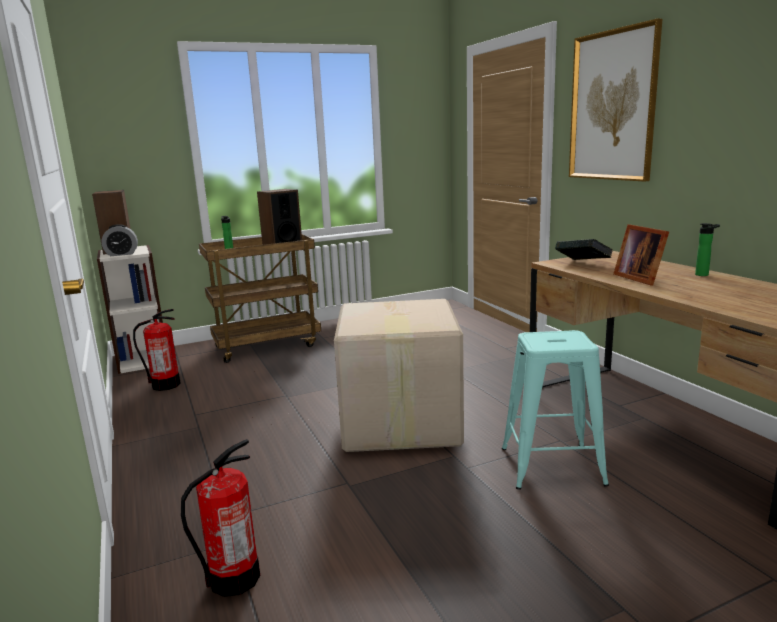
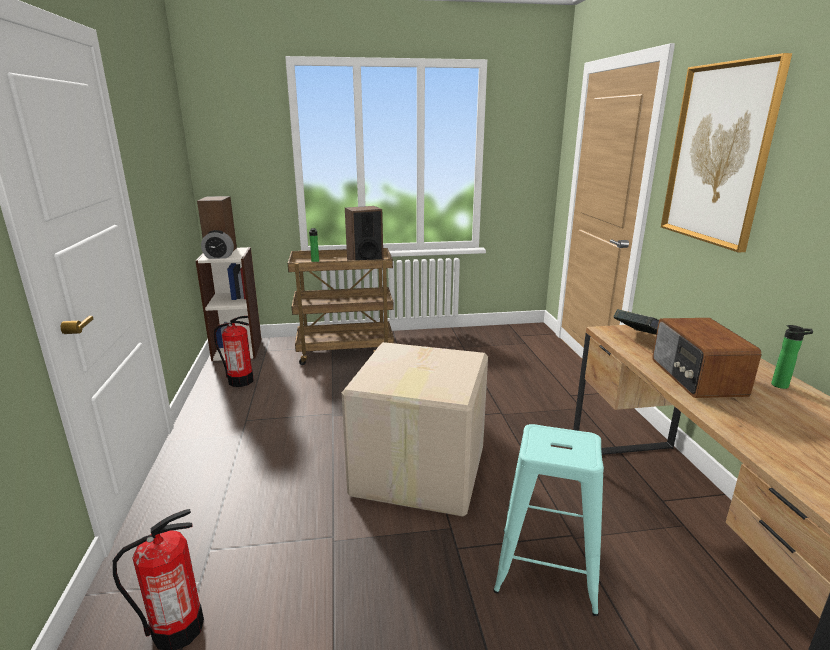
camera: 15 degrees right, 5 degrees up
picture frame [613,224,669,286] -> radio [652,318,761,398]

